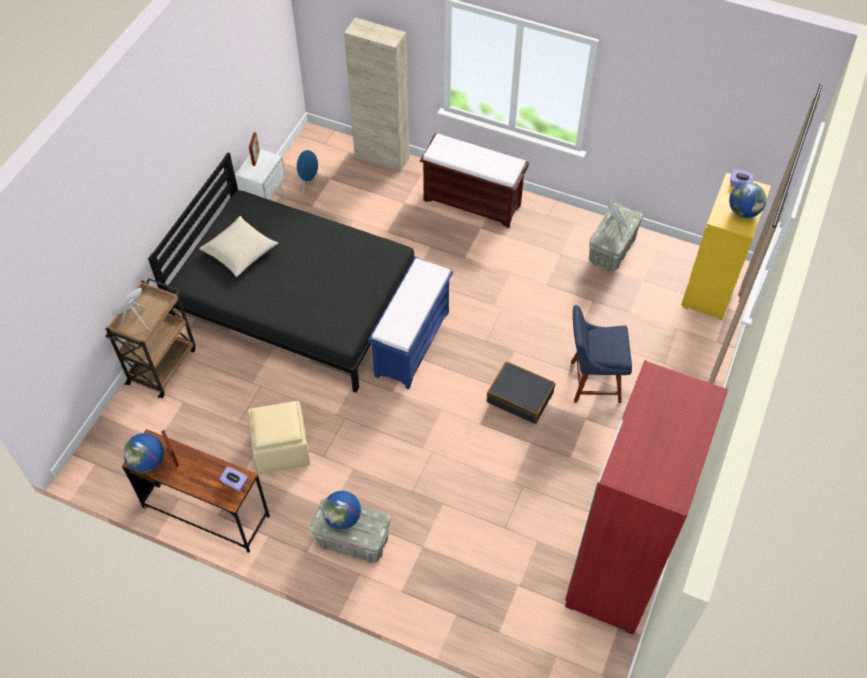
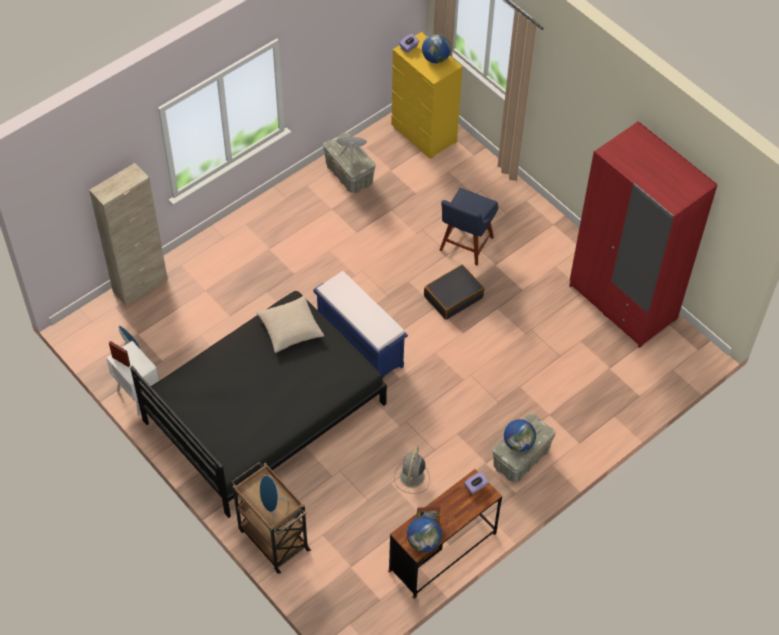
camera: 65 degrees left, 0 degrees up
beige pillow [199,216,278,277] -> beige pillow moved to [256,295,324,353]
beige ottoman [248,401,310,474] -> grey fan [394,447,430,494]
brown bench [420,133,529,228] -> none

